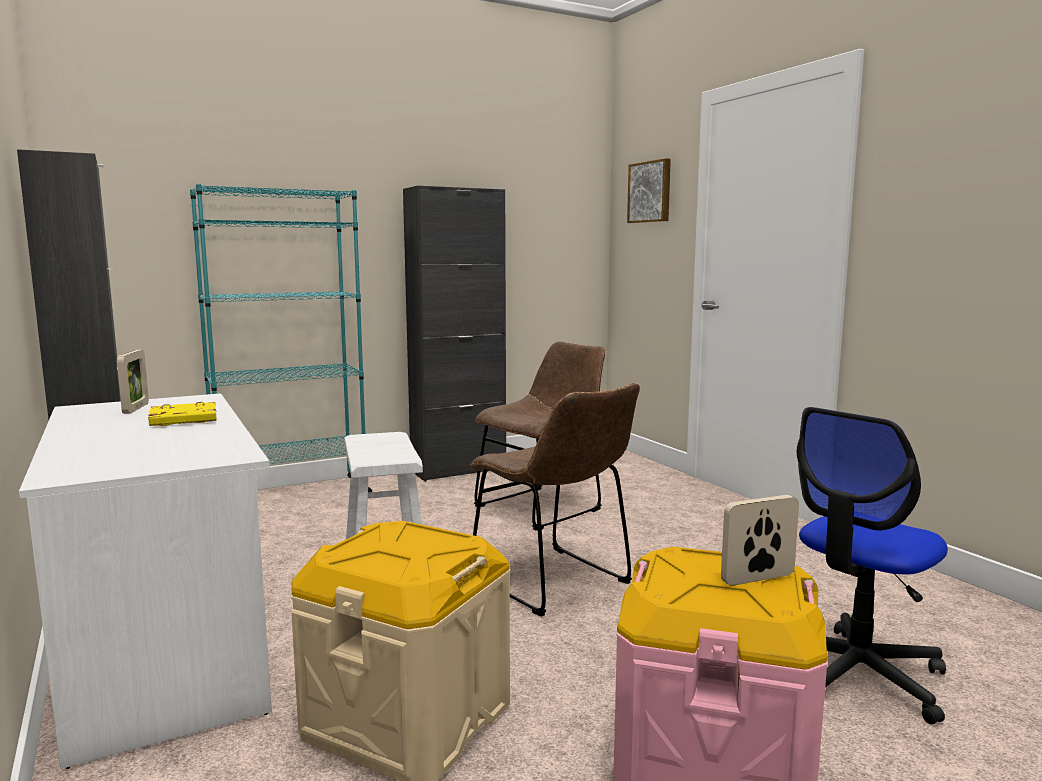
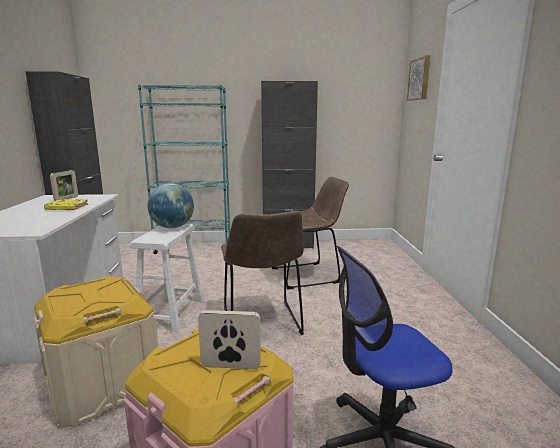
camera: 25 degrees right, 5 degrees up
none -> globe [147,183,194,228]

